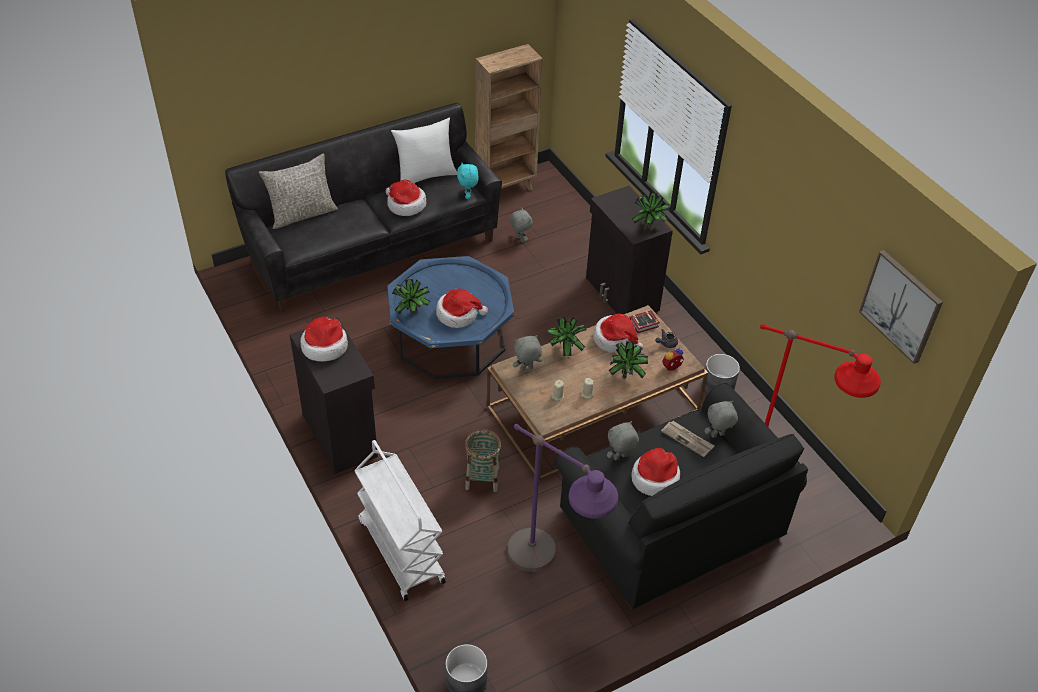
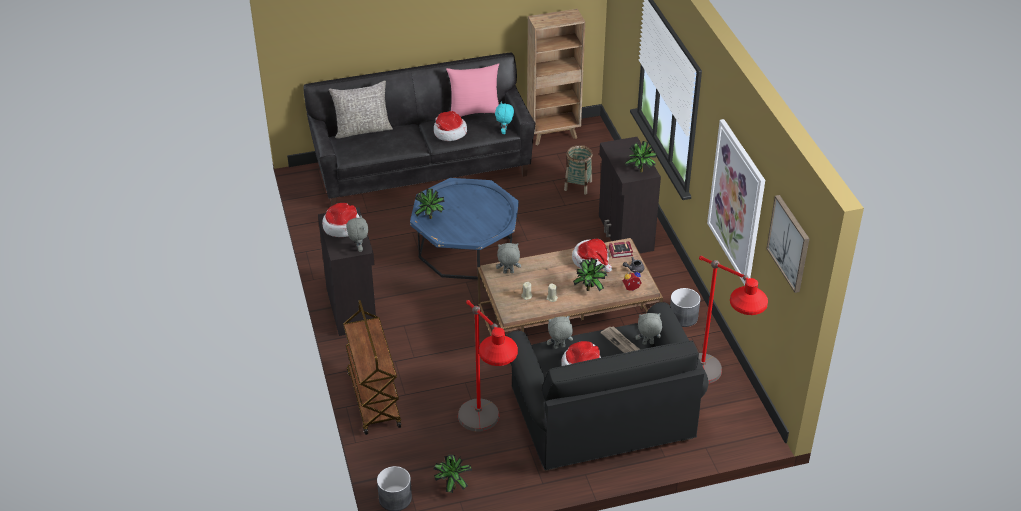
camera: 15 degrees right, 5 degrees down
white cart [354,440,446,601] -> brown cart [343,300,401,435]
white pillow [391,117,457,183] -> pink pillow [446,63,499,117]
hat [436,288,488,328] -> none
basket [465,429,501,492] -> basket moved to [564,145,593,195]
purple floor lamp [507,424,618,572] -> red floor lamp [458,300,518,432]
grey plush toy [509,207,533,243] -> grey plush toy moved to [347,215,369,252]
potted plant [547,317,587,356] -> potted plant moved to [434,455,472,493]
none -> picture [707,119,765,285]

